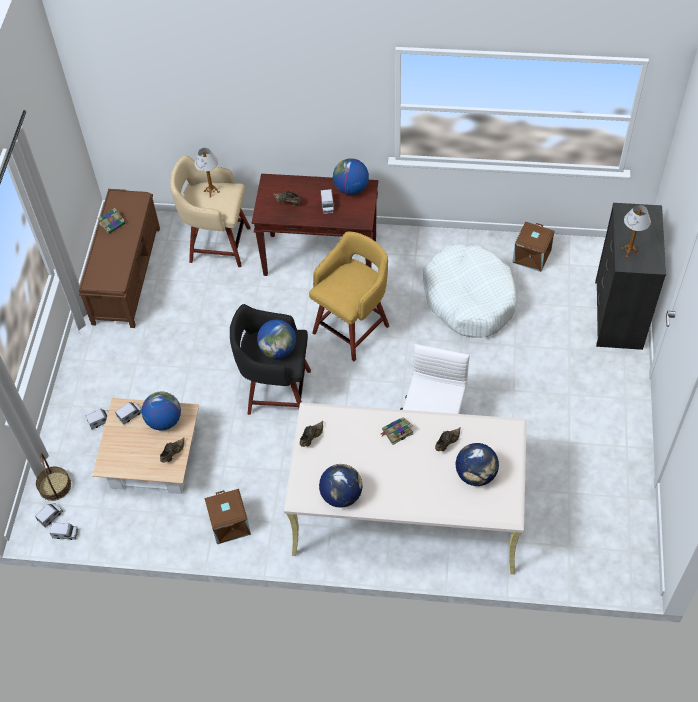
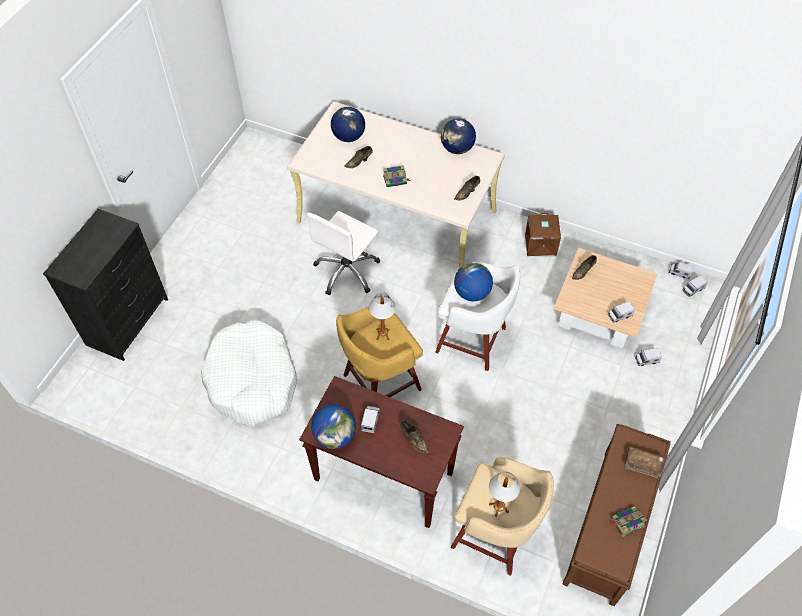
camera: 165 degrees left, 0 degrees up
basket [36,453,71,501] -> none
globe [142,391,181,430] -> none
black stool [230,304,311,415] -> white stool [435,261,520,371]
brown storage box [512,222,555,272] -> none
table lamp [621,205,651,257] -> table lamp moved to [369,292,396,340]
none -> brown book [624,446,664,479]

